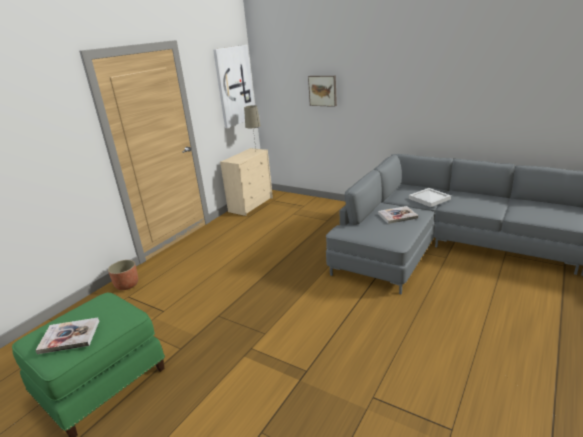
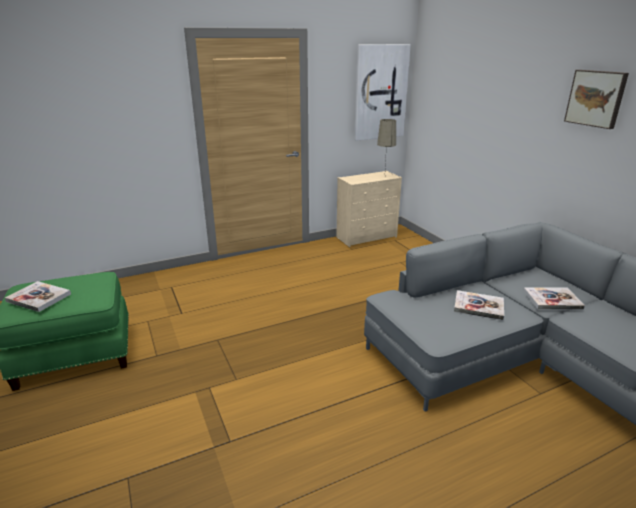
camera: 30 degrees right, 0 degrees up
planter [108,260,138,290] -> none
picture [308,76,337,107] -> picture moved to [564,70,629,129]
white tray [409,188,451,207] -> book [523,287,585,310]

